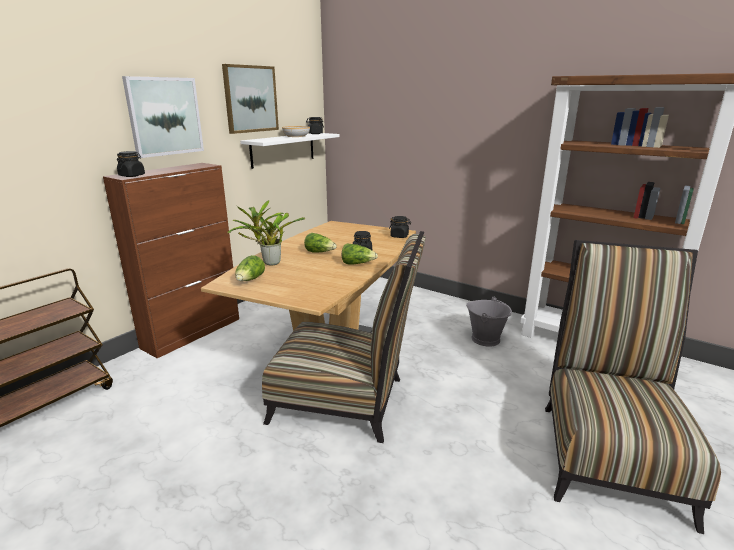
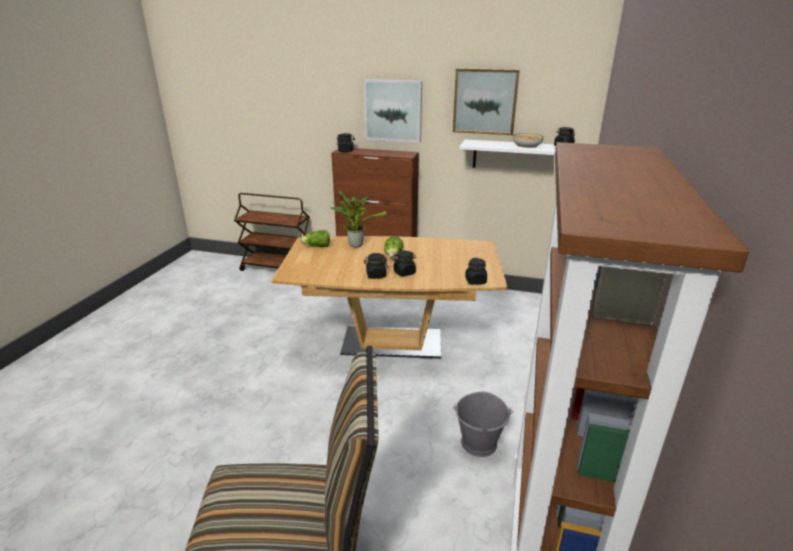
camera: 70 degrees right, 5 degrees up
chair [262,231,426,443] -> none
lettuce [342,243,378,265] -> black jar [364,253,388,279]

